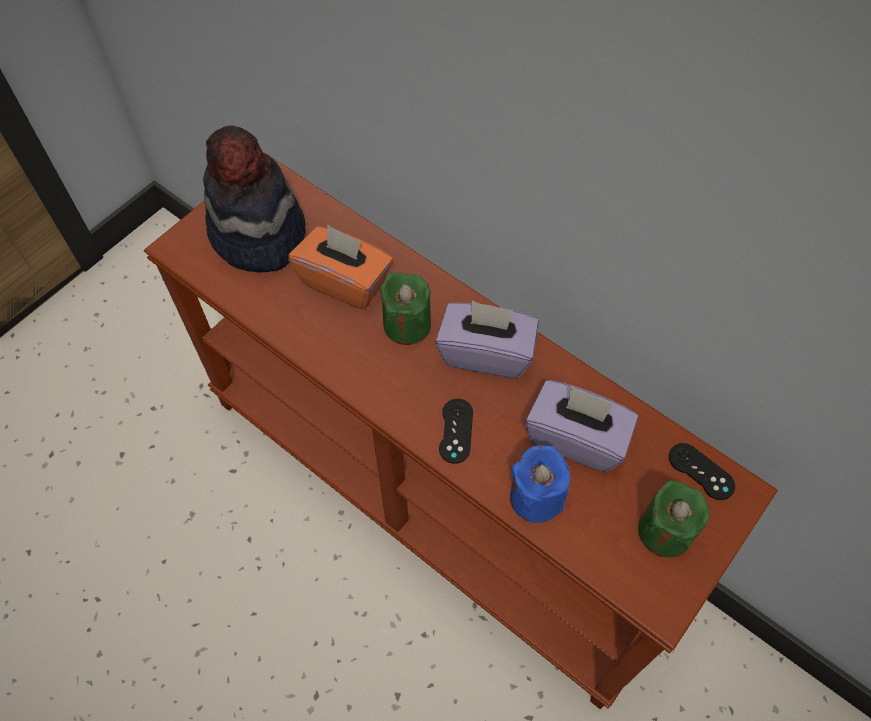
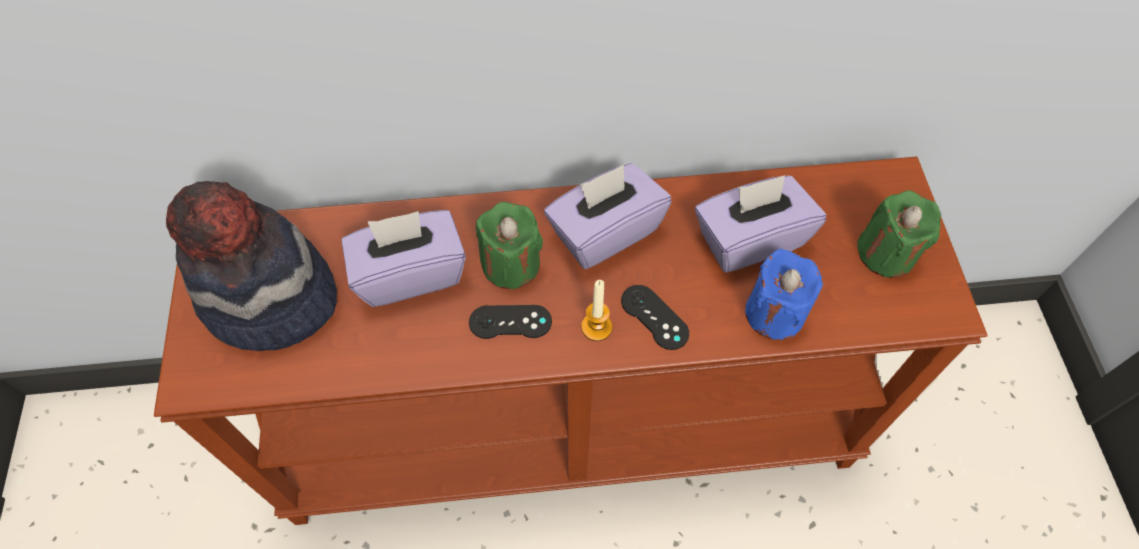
camera: 45 degrees left, 0 degrees up
orange tissue box [288,224,393,310] -> purple tissue box [342,210,466,307]
black game controller [669,443,735,500] -> black game controller moved to [469,305,552,339]
none -> candle [581,280,612,341]

